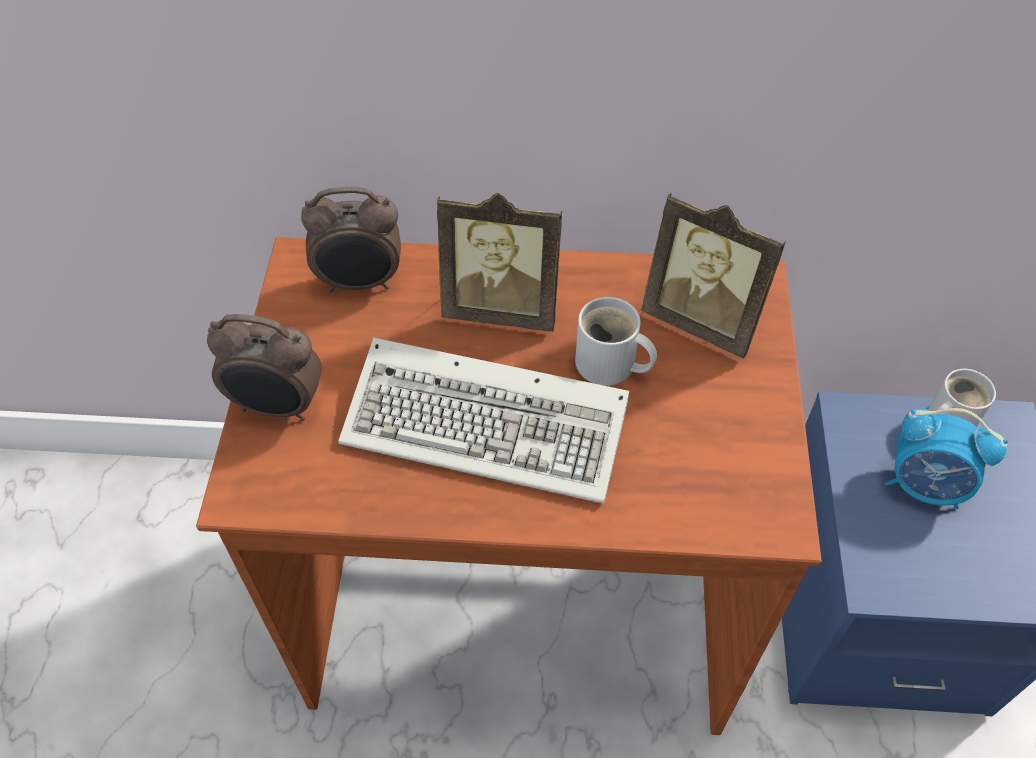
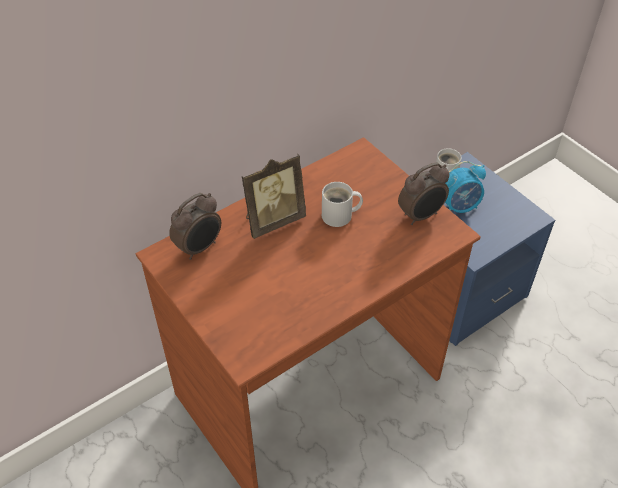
camera: 40 degrees left, 5 degrees down
alarm clock [207,314,322,421] -> alarm clock moved to [398,162,450,225]
keyboard [338,338,629,504] -> none
picture frame [641,193,786,358] -> none

